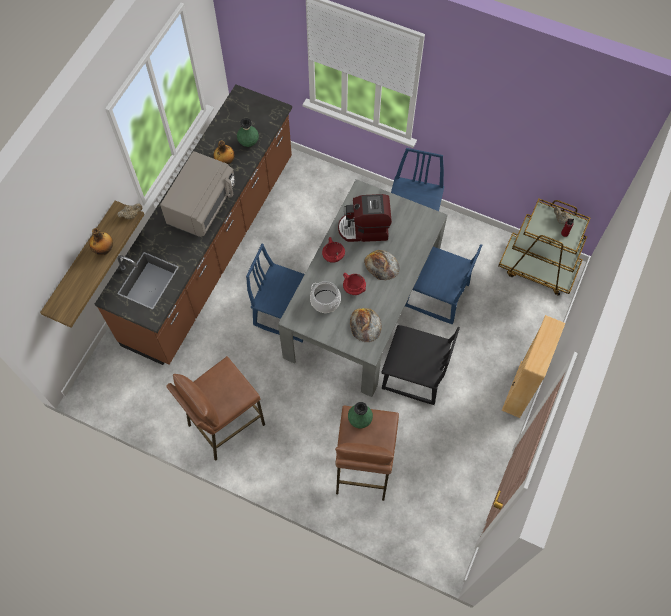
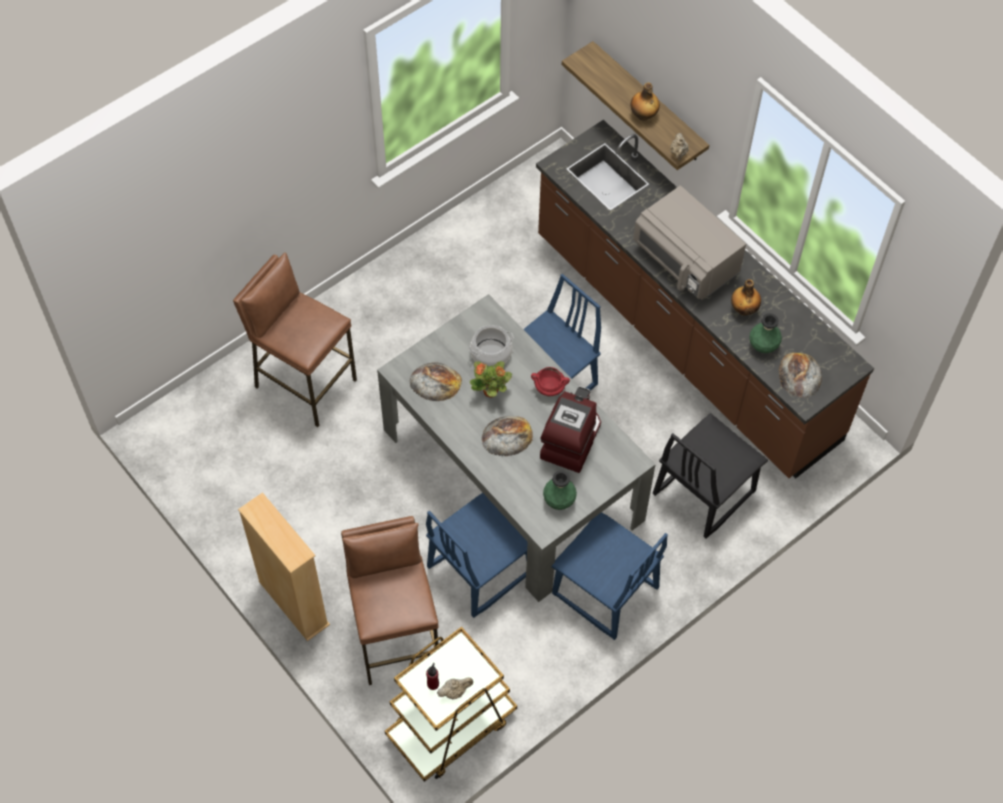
camera: 115 degrees right, 5 degrees down
brown stool [166,356,265,461] -> brown stool moved to [341,516,439,685]
red cooking pot [343,273,366,295] -> potted plant [470,361,512,398]
green vase [348,402,373,428] -> green vase moved to [543,470,577,510]
black chair [381,325,460,405] -> black chair moved to [653,413,768,539]
none -> bread [779,353,822,398]

